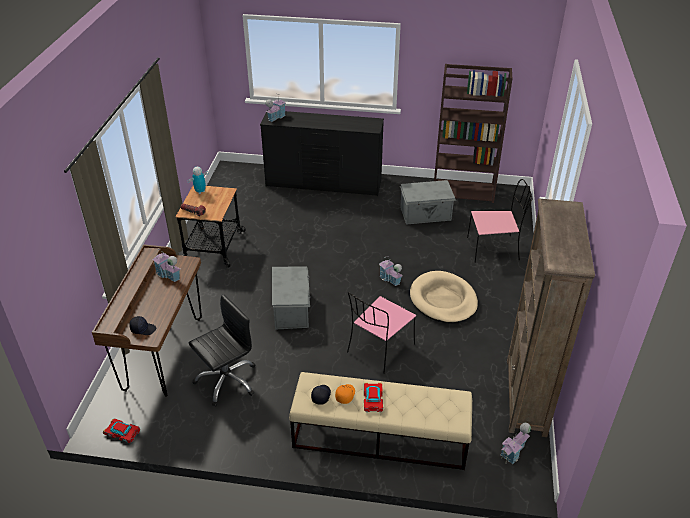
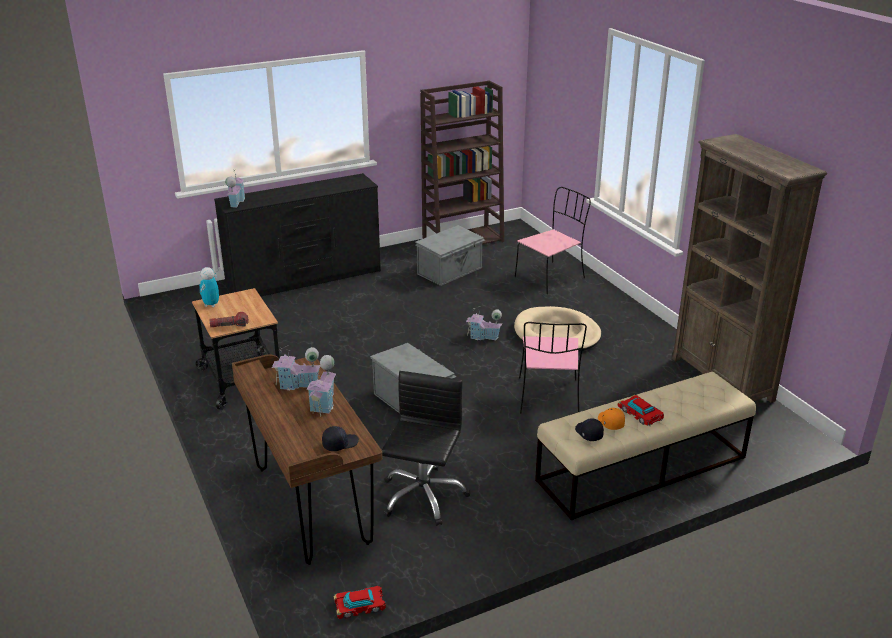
camera: 35 degrees left, 10 degrees down
toy house [501,423,531,464] -> toy house moved to [307,355,336,416]

